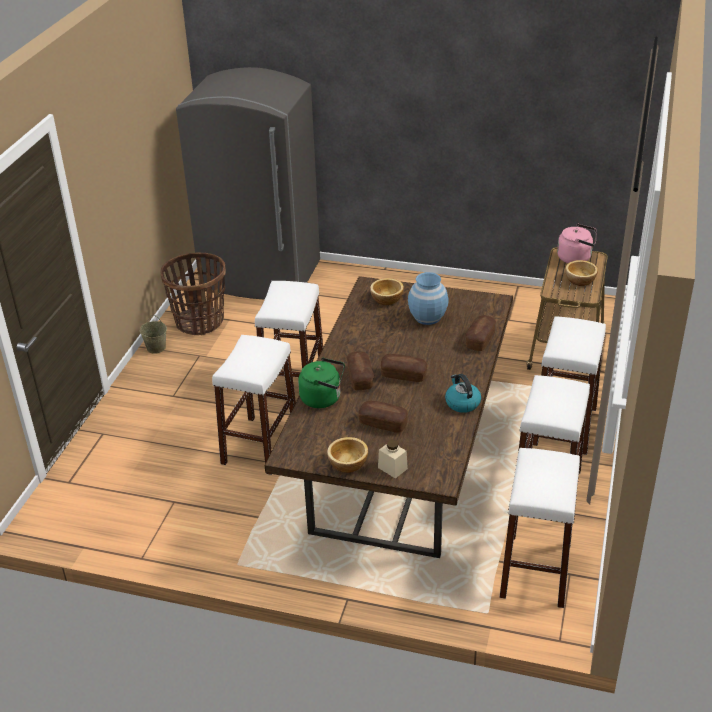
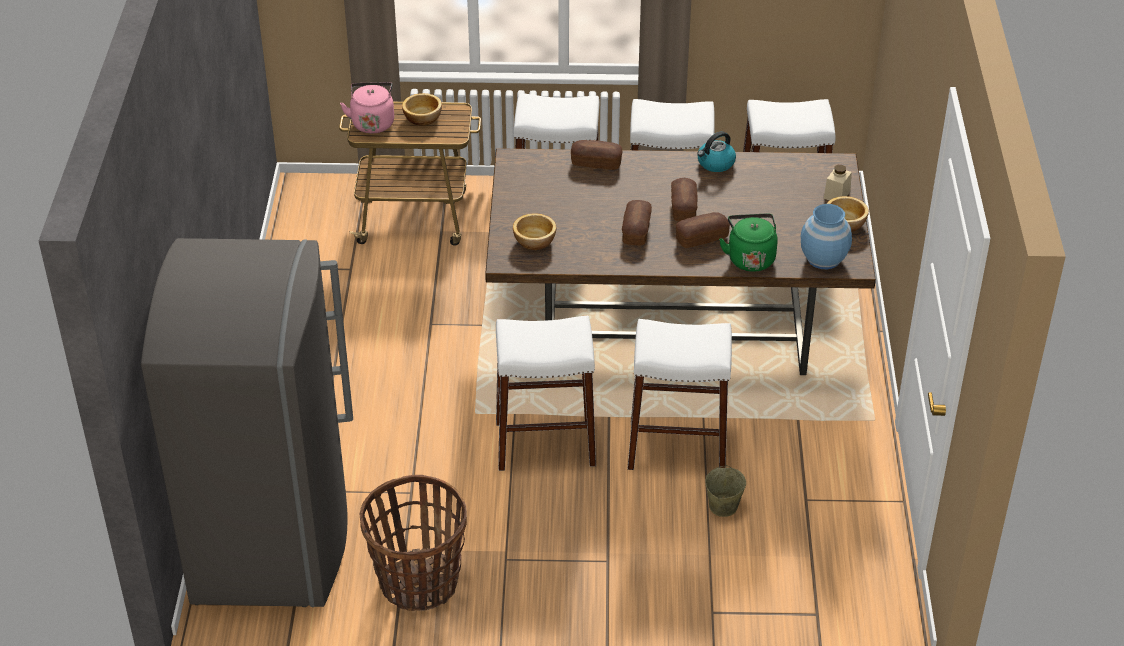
camera: 105 degrees left, 5 degrees up
beige bucket [140,315,167,354] -> beige bucket moved to [705,465,746,517]
bread [359,401,408,433] -> bread moved to [622,200,652,245]
blue vase [408,272,448,325] -> blue vase moved to [801,204,852,269]

